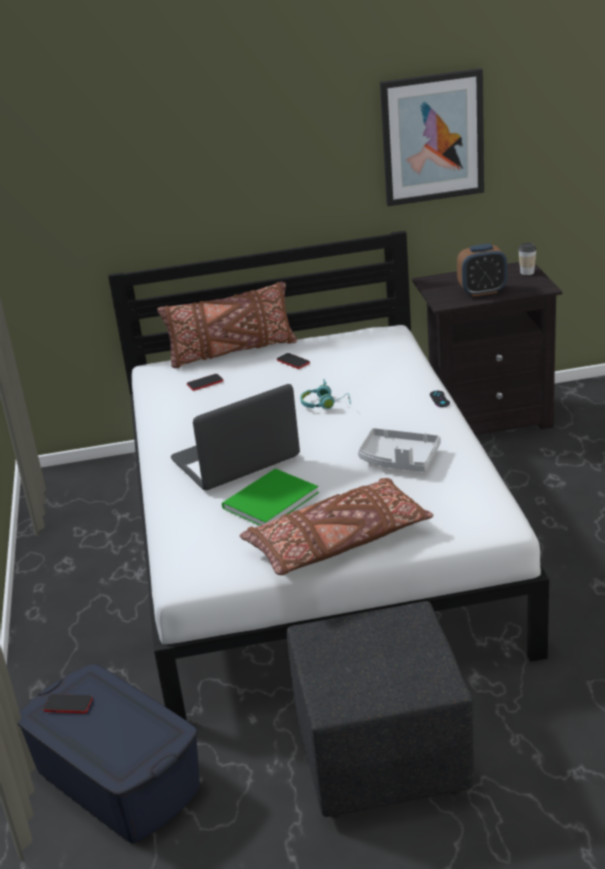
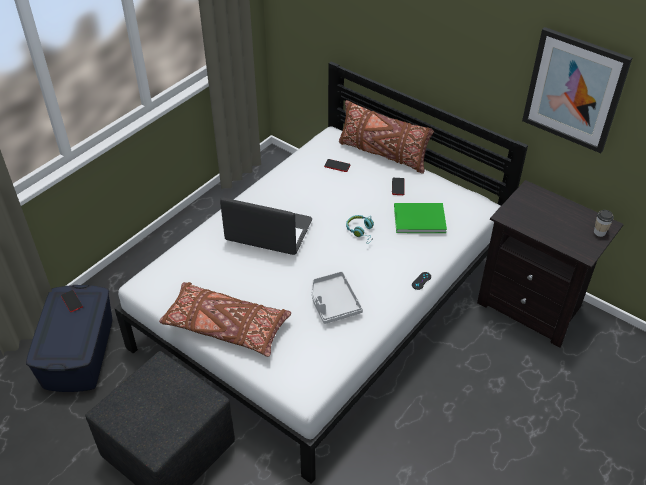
camera: 45 degrees right, 15 degrees up
green book [222,468,319,526] -> green book moved to [394,203,447,233]
alarm clock [457,244,507,297] -> none

